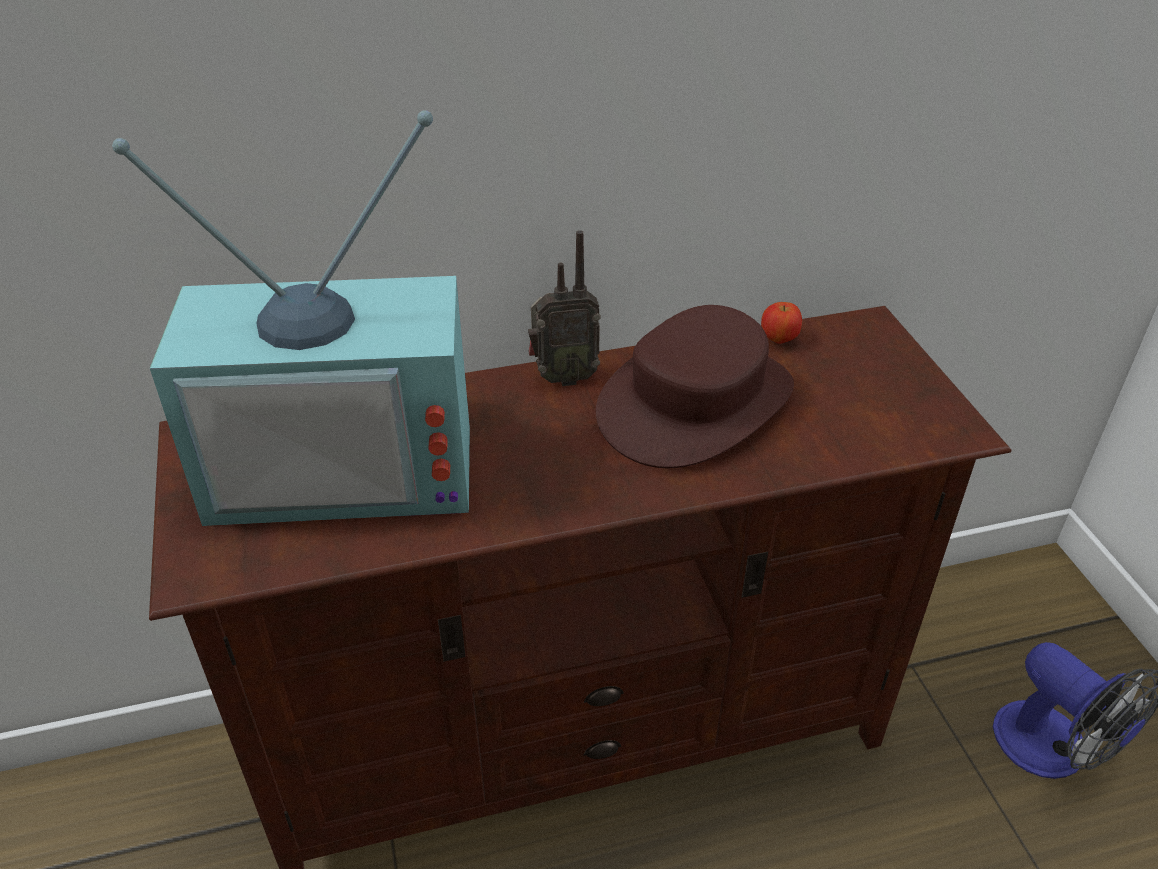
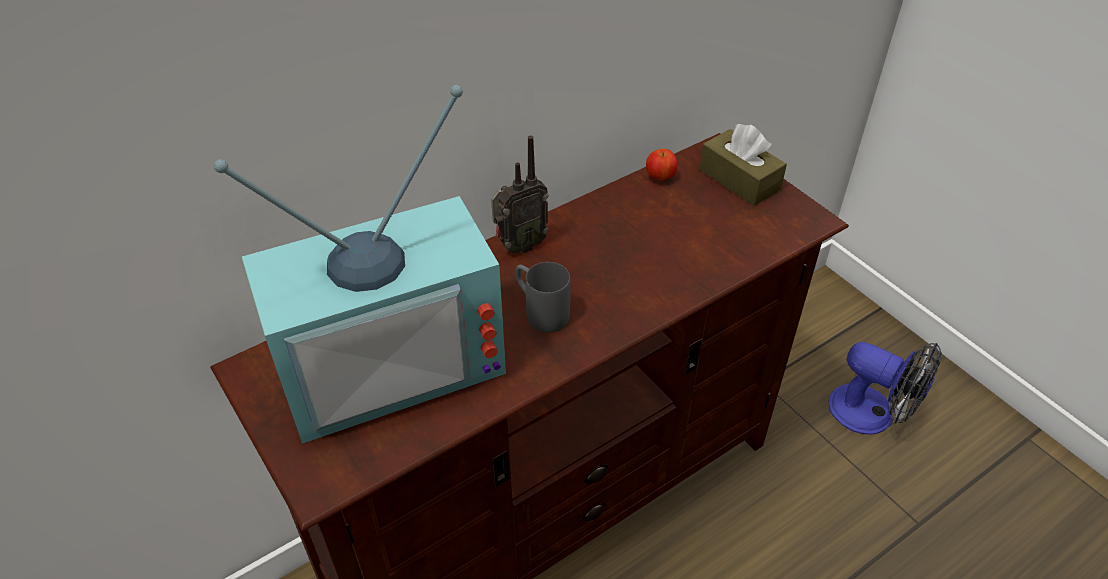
camera: 20 degrees left, 5 degrees up
brown hat [596,305,794,468] -> none
none -> grey mug [516,262,570,333]
none -> brown tissue box [699,124,787,206]

